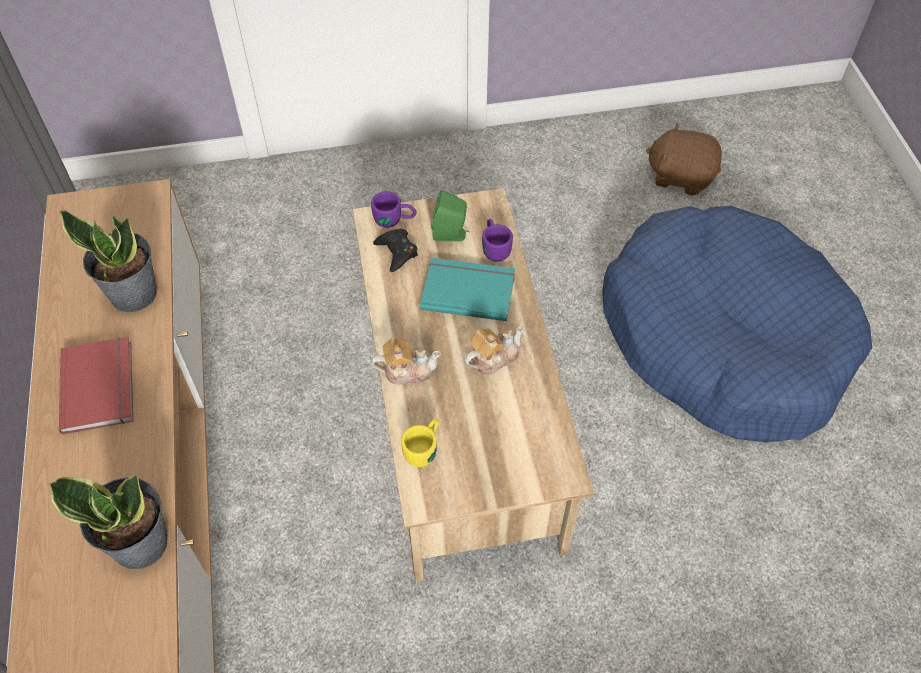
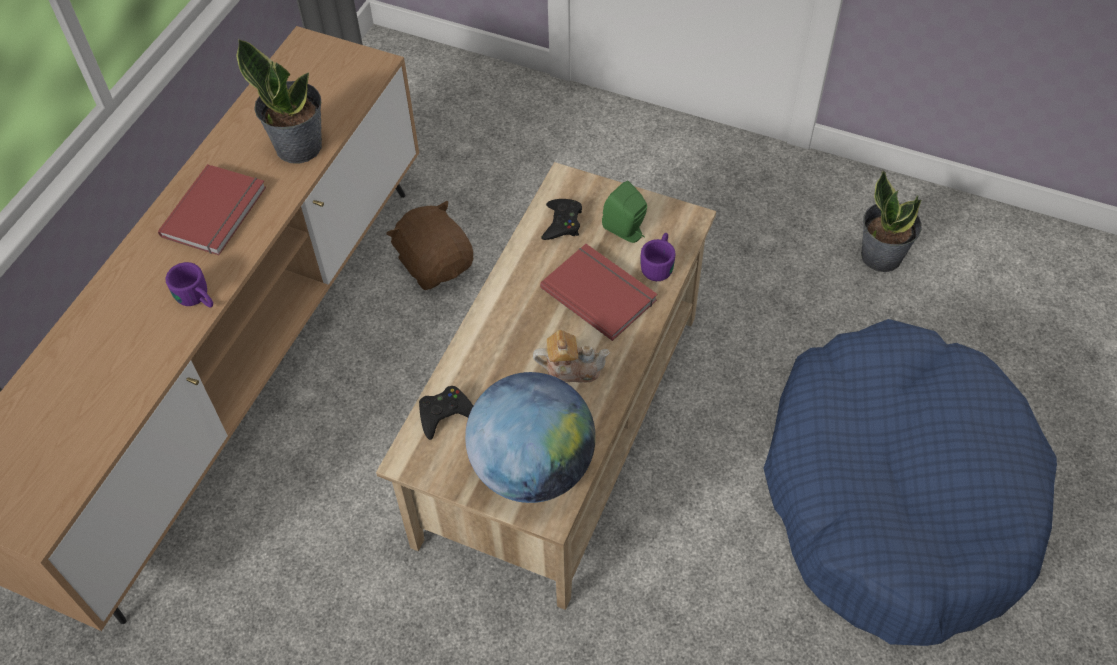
camera: 35 degrees right, 0 degrees up
potted plant [49,474,168,569] -> potted plant moved to [861,171,922,272]
purple mug [371,191,417,228] -> purple mug moved to [166,262,213,308]
teapot [371,337,442,384] -> none
yellow mug [401,418,439,467] -> black game controller [419,386,473,440]
turquoise book [420,258,515,321] -> red book [540,244,658,341]
brown plush toy [646,122,722,196] -> brown plush toy moved to [386,201,473,290]
none -> globe [465,372,596,503]

